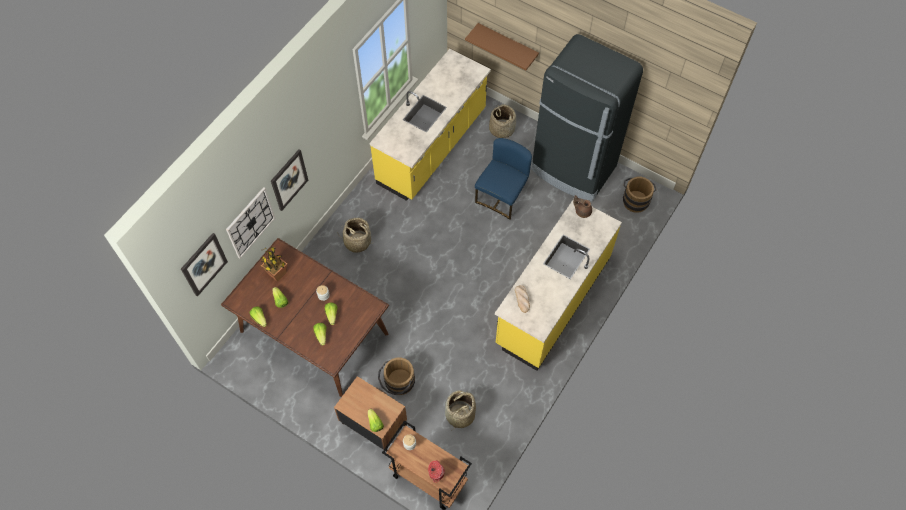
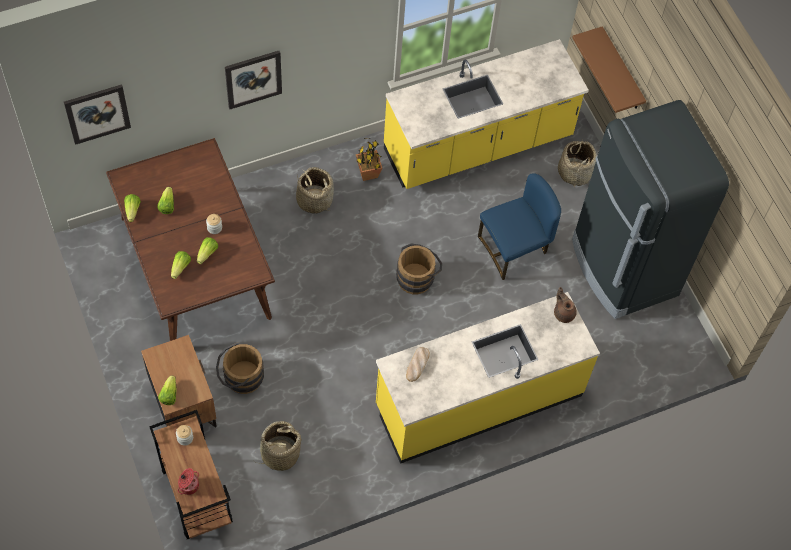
camera: 30 degrees right, 0 degrees up
wall clock [226,187,275,259] -> none
potted plant [261,246,287,281] -> potted plant moved to [356,138,382,181]
brown bucket [623,177,657,213] -> brown bucket moved to [396,243,442,294]

